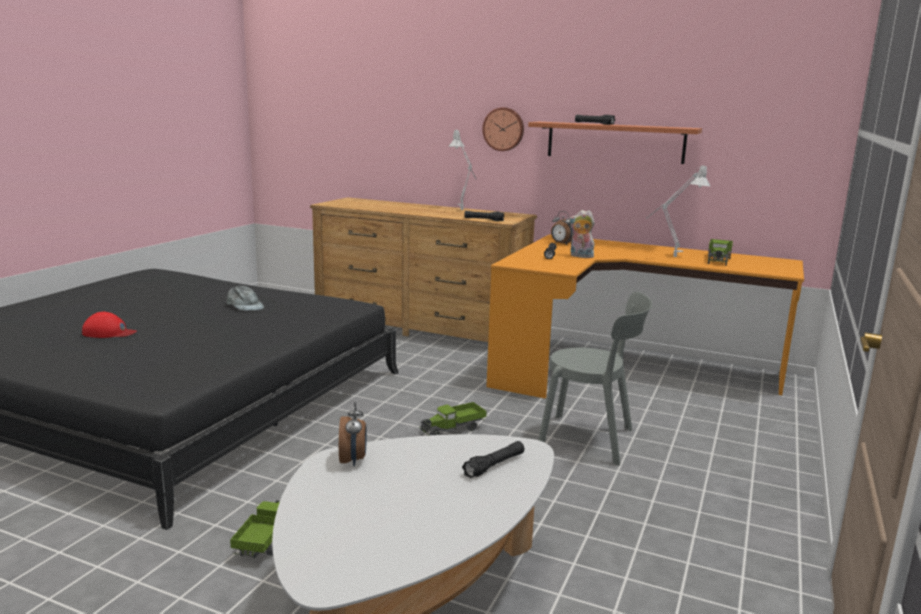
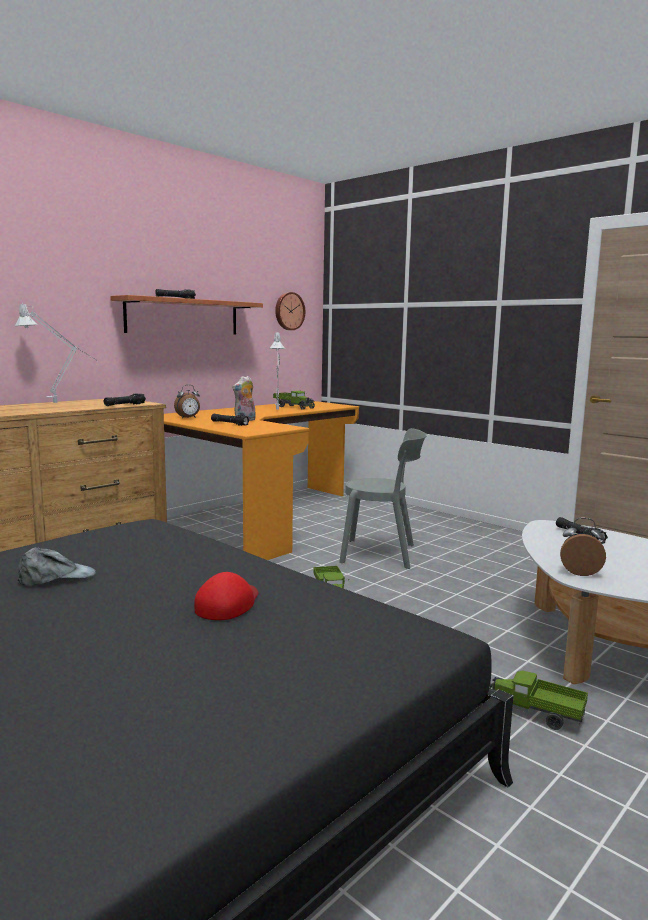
camera: 70 degrees left, 5 degrees down
red cap [82,312,137,338] -> red cap moved to [194,572,258,620]
wall clock [482,107,524,151] -> wall clock moved to [275,292,305,330]
grey chair [538,292,653,466] -> grey chair turned 60 degrees clockwise [339,428,427,569]

